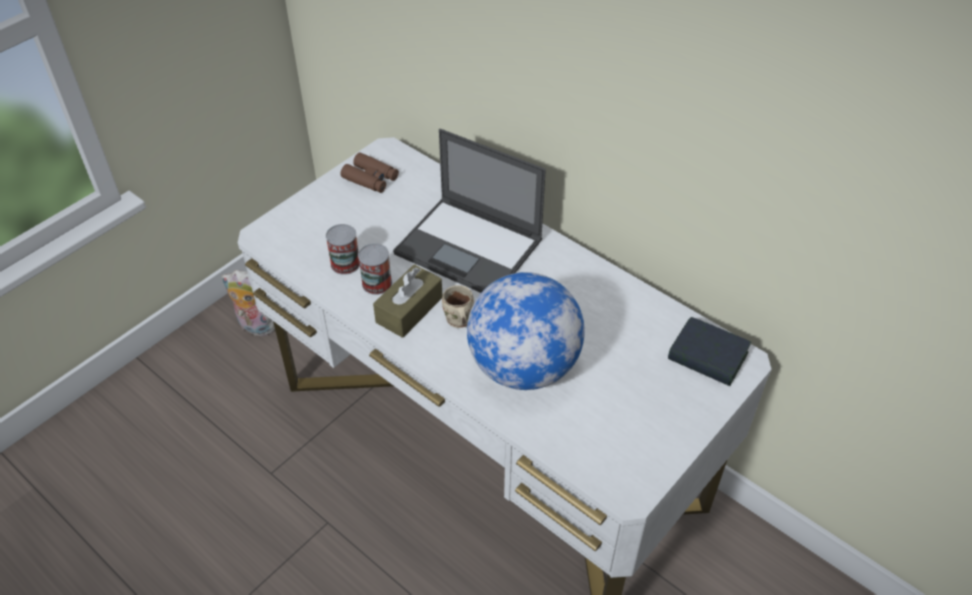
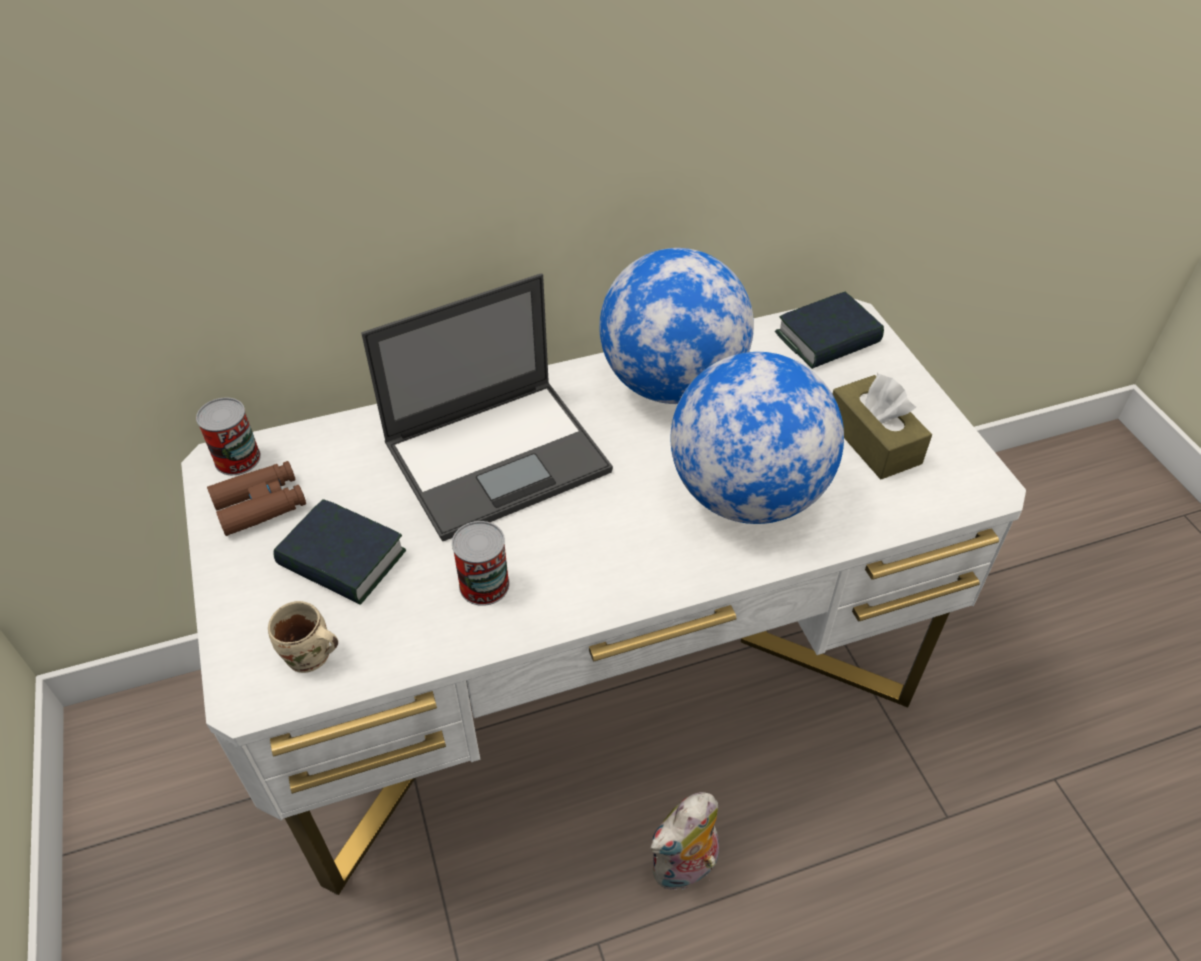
camera: 60 degrees left, 0 degrees up
plush toy [221,270,275,336] -> plush toy moved to [650,792,719,890]
can [326,224,360,275] -> can moved to [196,397,261,475]
brown tissue box [373,264,442,338] -> brown tissue box moved to [833,373,932,479]
beige mug [442,285,474,328] -> beige mug moved to [268,601,338,673]
none -> book [273,499,406,605]
none -> globe [599,248,754,404]

